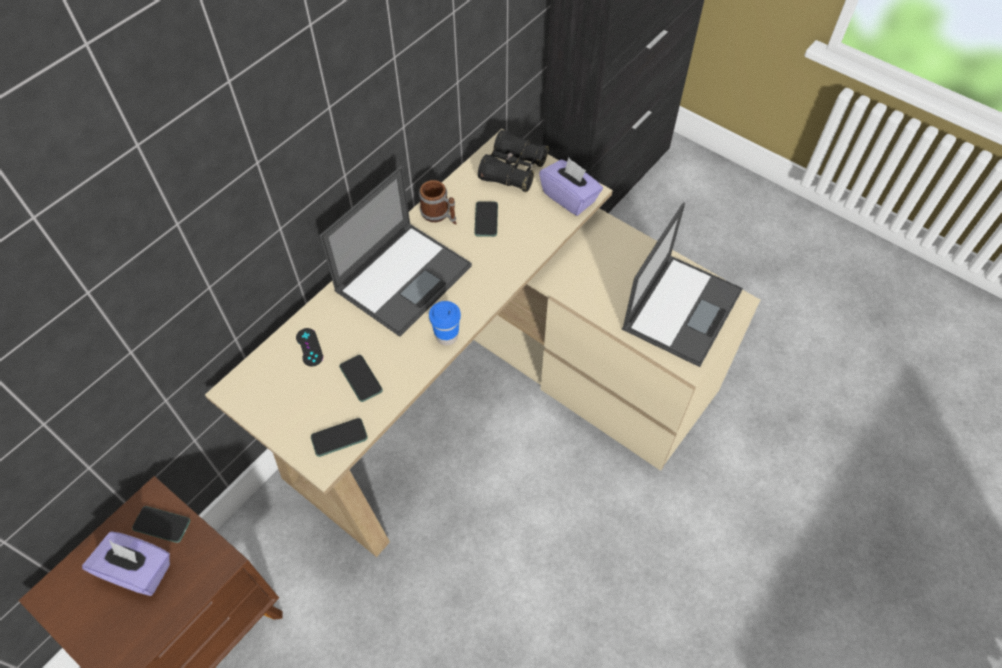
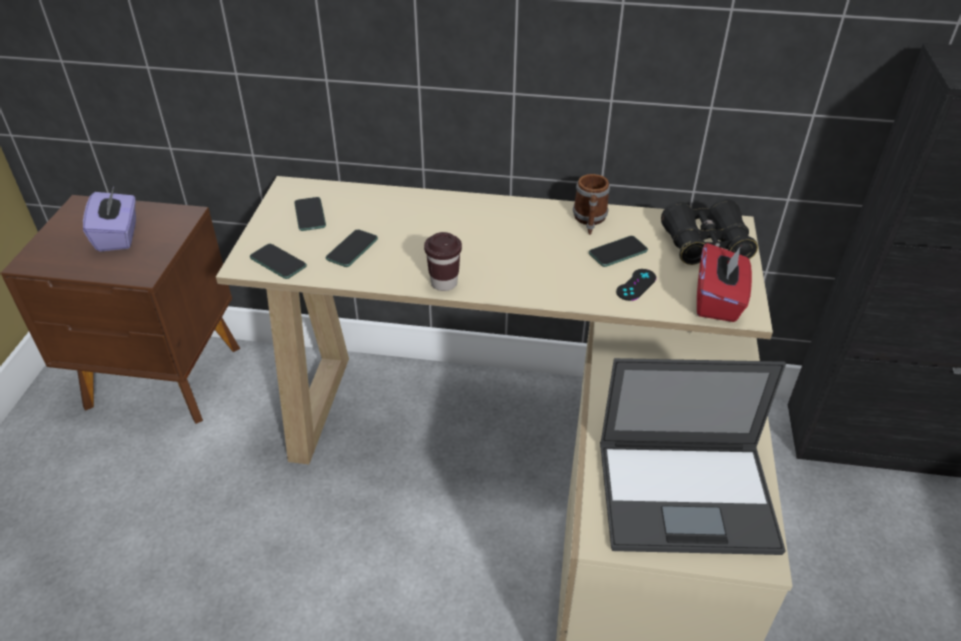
camera: 60 degrees right, 15 degrees down
phone [132,506,190,543] -> phone moved to [294,197,326,231]
black game controller [296,328,323,366] -> black game controller moved to [616,269,656,301]
laptop [319,166,472,337] -> none
blue cup [429,301,461,345] -> brown cup [424,232,462,291]
purple tissue box [539,157,603,216] -> red tissue box [697,243,752,322]

